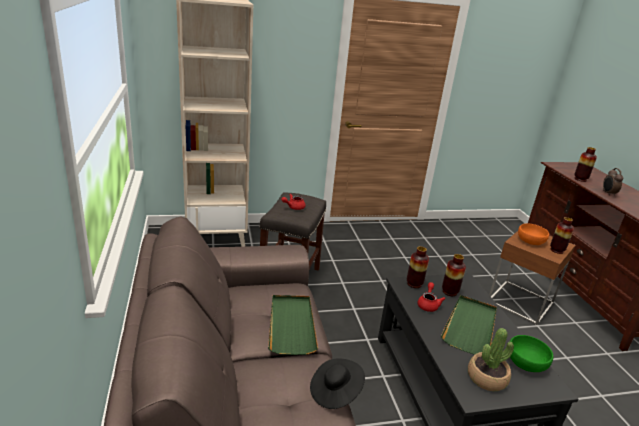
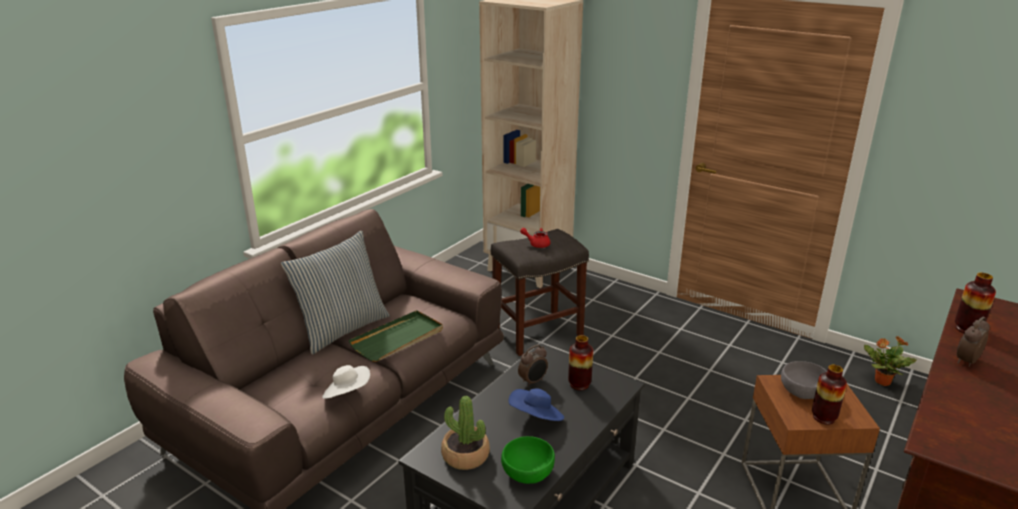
camera: 50 degrees right, 0 degrees up
black hat [310,358,365,409] -> white hat [322,365,370,399]
vase [407,246,429,288] -> none
red teapot [417,282,445,312] -> alarm clock [518,345,548,387]
green tray [441,295,497,355] -> blue hat [508,388,564,421]
orange bowl [518,223,549,245] -> grey bowl [781,361,827,399]
none -> pillow [281,231,390,355]
none -> potted plant [864,336,916,386]

